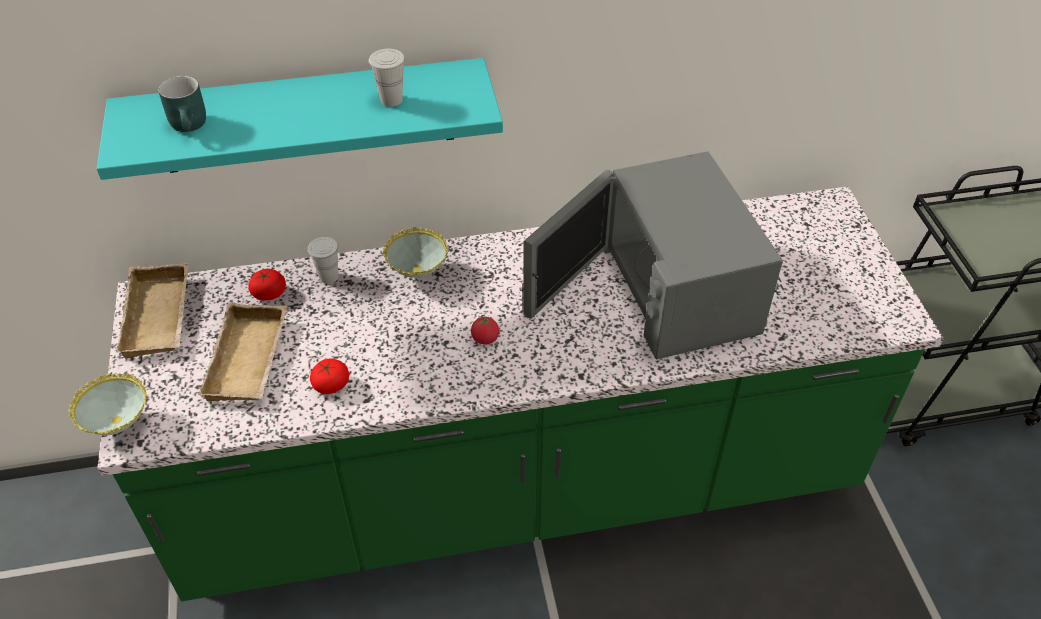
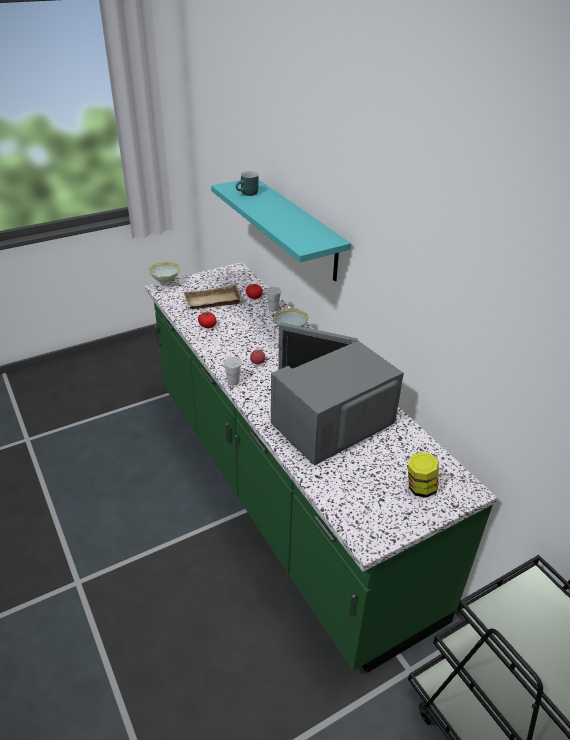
camera: 70 degrees right, 10 degrees down
beige tray [116,263,188,358] -> none
white cup [369,49,405,107] -> white cup moved to [224,357,242,386]
none -> jar [408,452,439,497]

